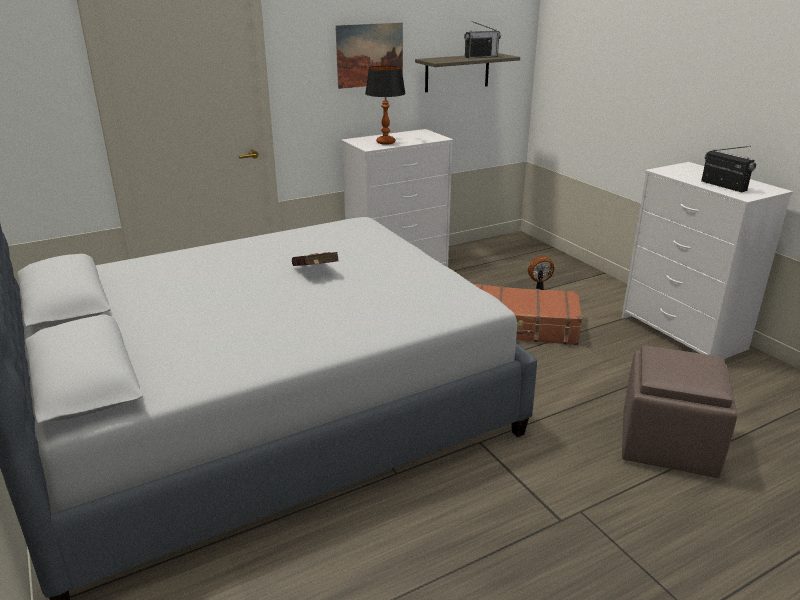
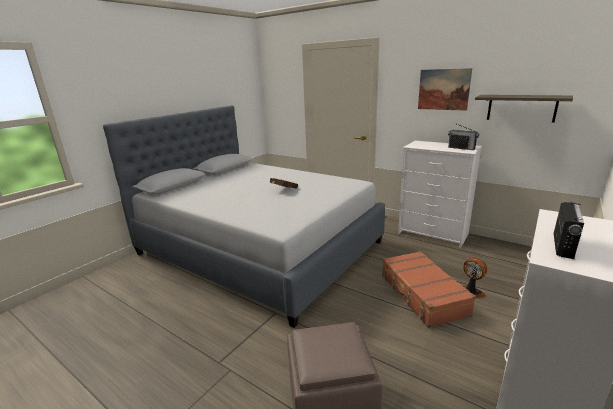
camera: 65 degrees right, 5 degrees down
table lamp [365,66,406,145] -> none
radio [464,21,501,58] -> radio moved to [448,123,479,150]

